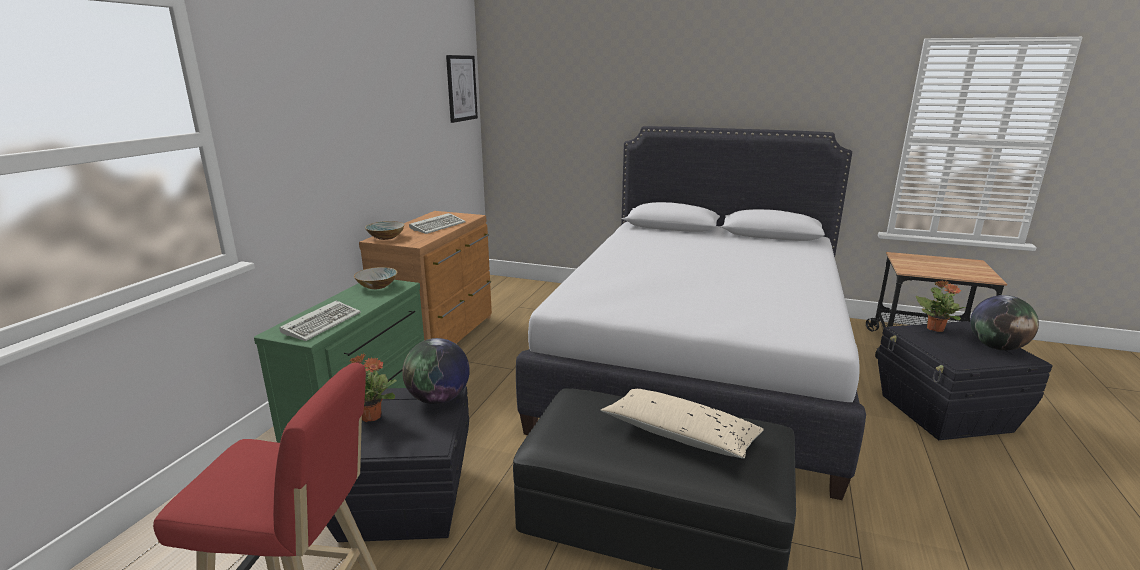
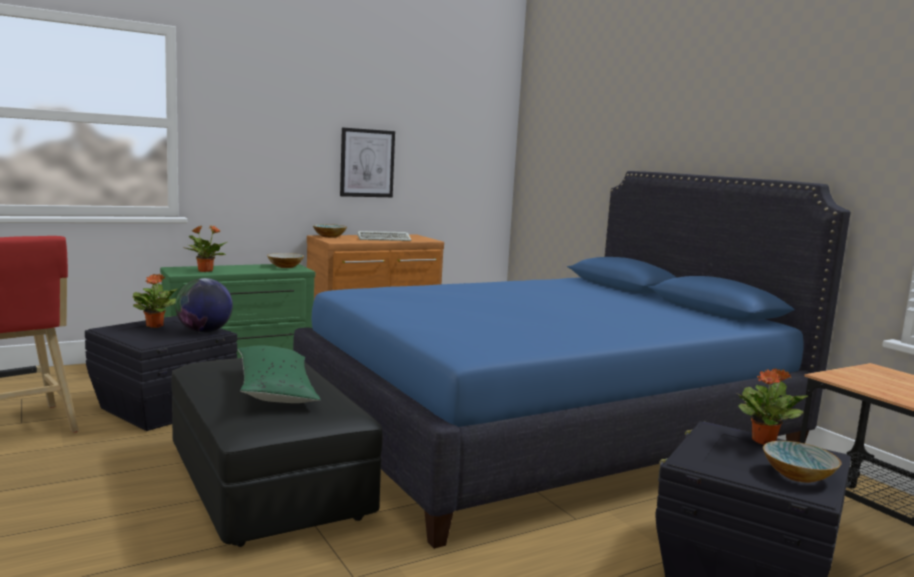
camera: 40 degrees right, 10 degrees down
keyboard [280,300,361,341] -> potted plant [186,225,227,272]
picture [446,55,478,123] -> picture moved to [340,127,395,197]
white bed [516,126,866,500] -> blue bed [293,171,851,549]
beige pillow [601,389,764,459] -> green pillow [238,345,320,403]
globe [970,295,1039,351] -> bowl [763,441,841,483]

